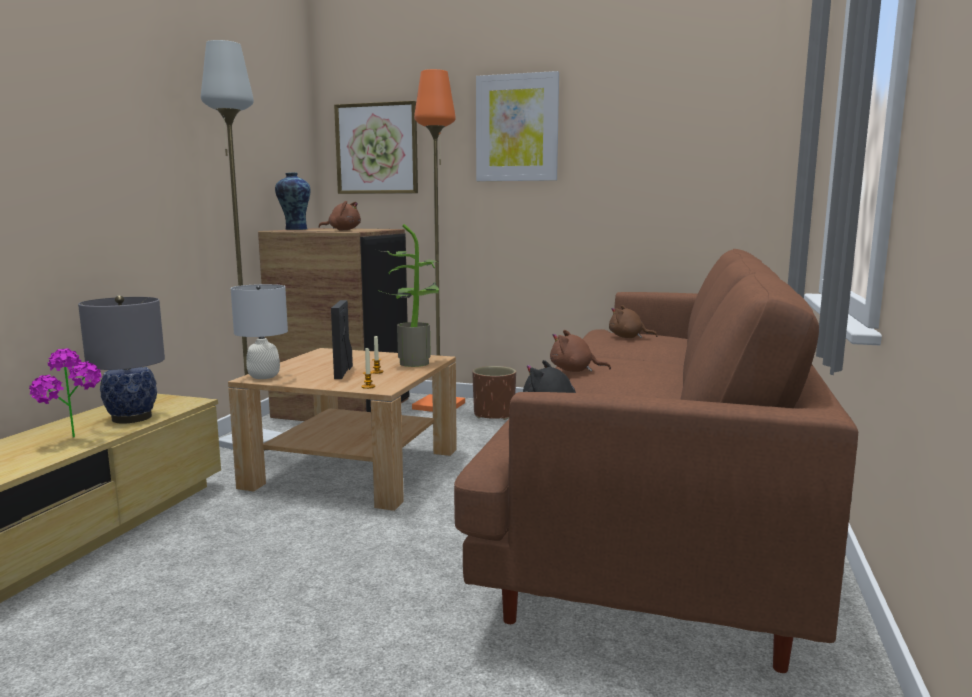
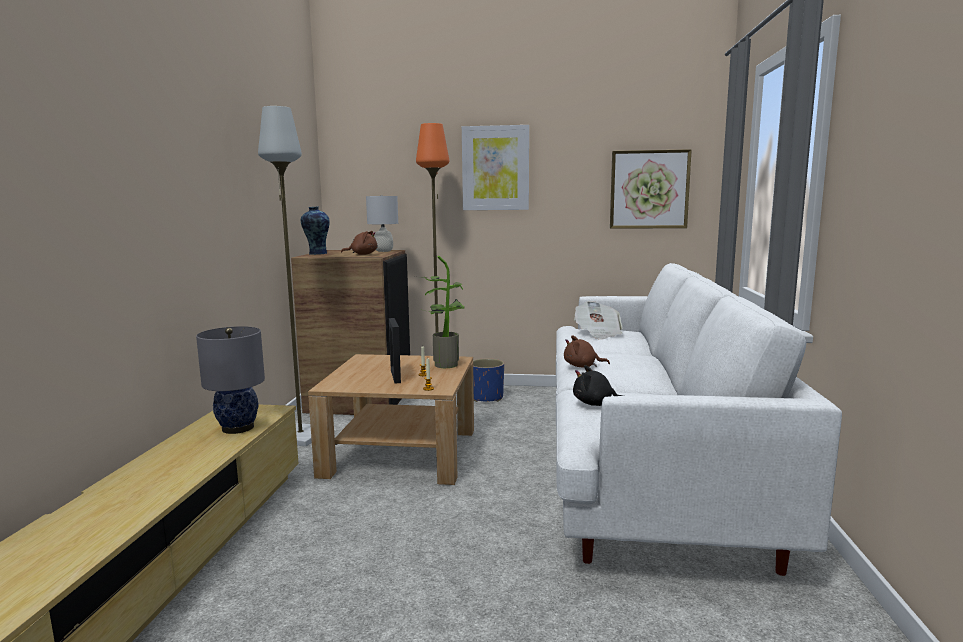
camera: 10 degrees left, 0 degrees up
potted plant [29,349,102,438] -> none
grey table lamp [231,284,288,379] -> grey table lamp moved to [366,195,398,252]
picture [334,101,418,194] -> picture moved to [610,149,692,229]
brown sofa [454,249,858,673] -> white sofa [556,263,842,576]
brown planter [472,366,516,420] -> blue planter [473,358,504,402]
brown plush toy [609,305,658,338] -> newspaper [574,301,622,339]

